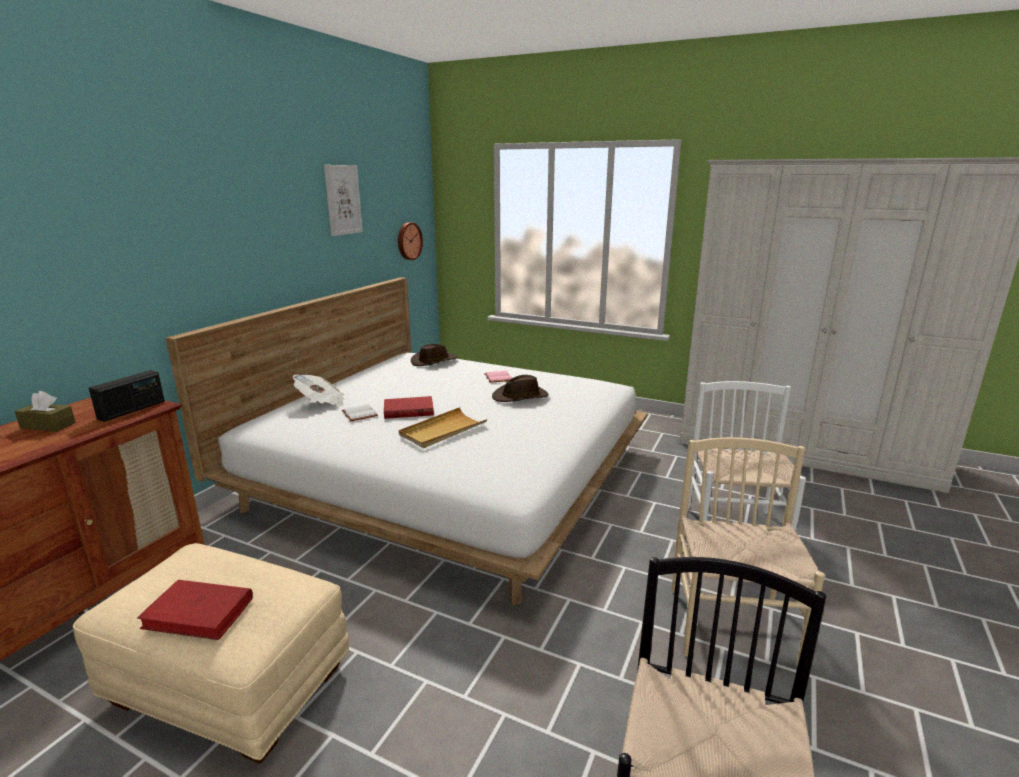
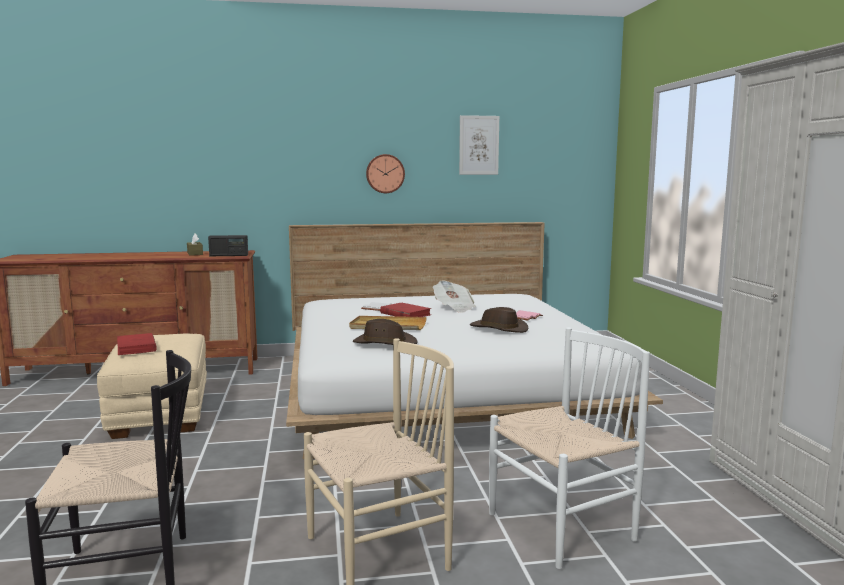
camera: 55 degrees right, 10 degrees down
newspaper [293,375,344,407] -> newspaper moved to [433,281,476,313]
wall clock [398,222,423,260] -> wall clock moved to [366,154,405,193]
brown hat [411,344,457,366] -> brown hat moved to [353,319,418,345]

